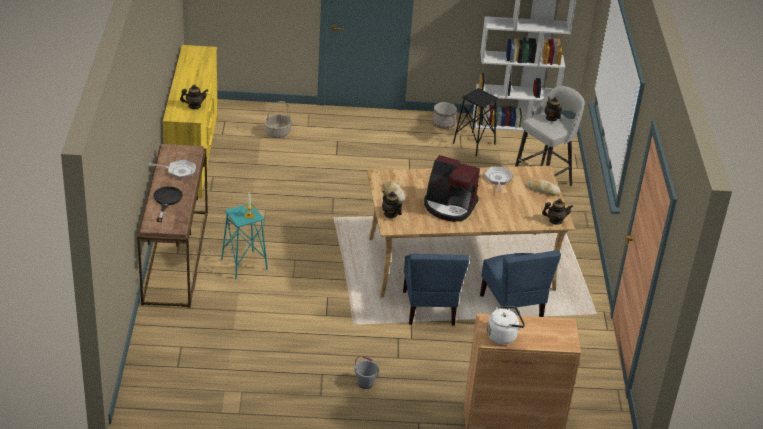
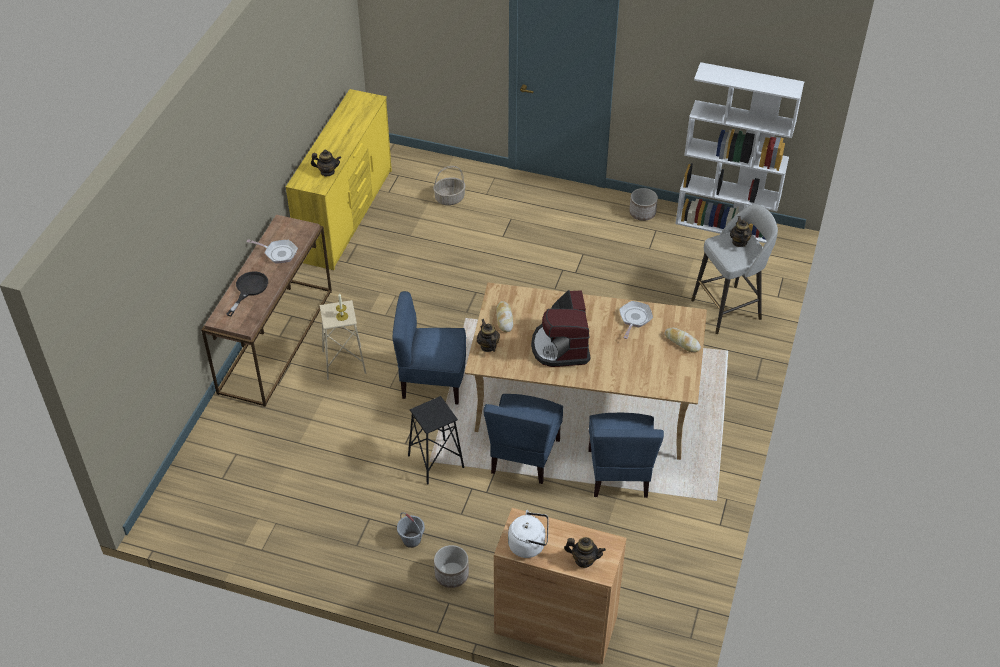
camera: 20 degrees right, 10 degrees up
turquoise stool [221,203,268,279] -> beige stool [320,300,366,380]
coffee machine [424,155,480,222] -> coffee machine turned 45 degrees clockwise [531,290,590,367]
black stool [453,88,498,156] -> black stool moved to [408,396,464,485]
teapot [542,199,573,225] -> teapot moved to [564,537,606,568]
none -> blue chair [392,291,466,404]
none -> planter [434,545,469,588]

